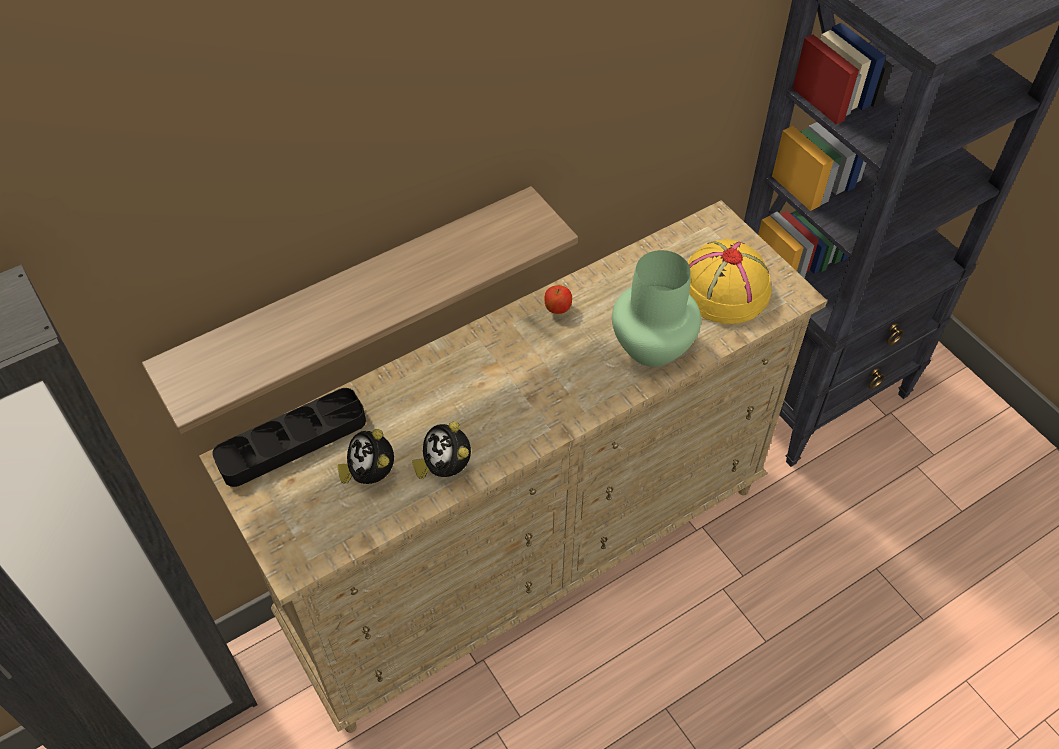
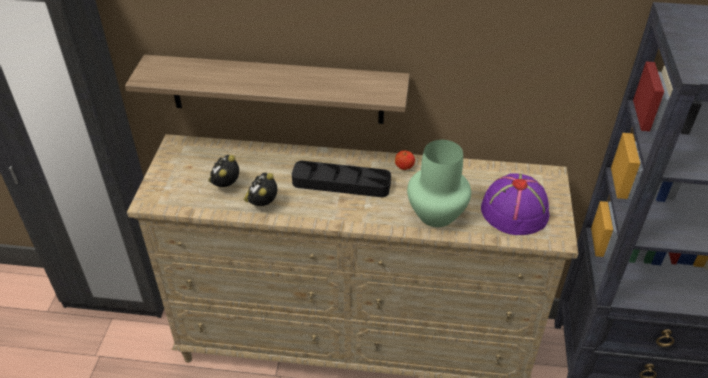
camera: 40 degrees right, 10 degrees down
black tray [212,388,366,487] -> black tray moved to [292,161,391,197]
yellow hat [687,239,772,324] -> purple hat [481,173,550,235]

